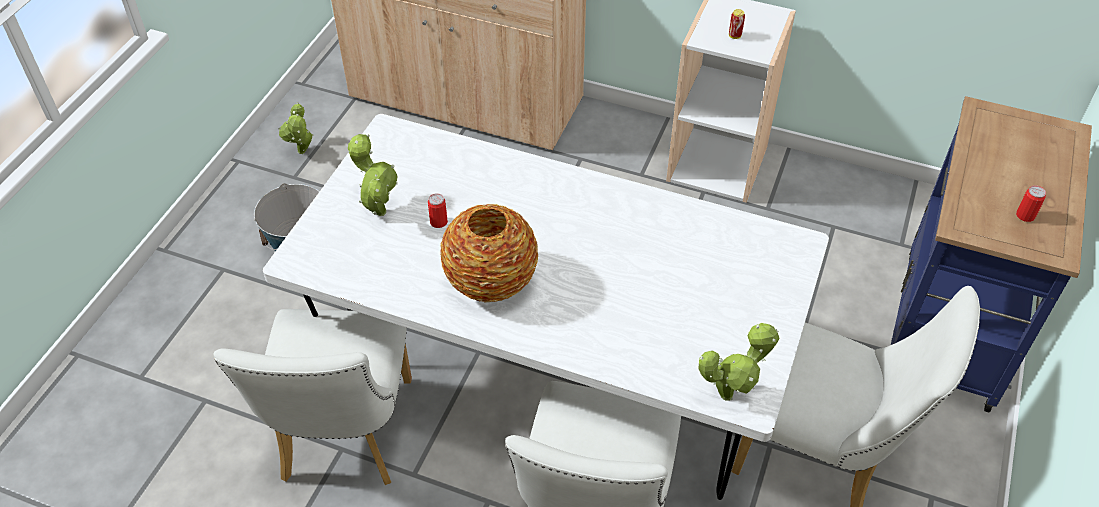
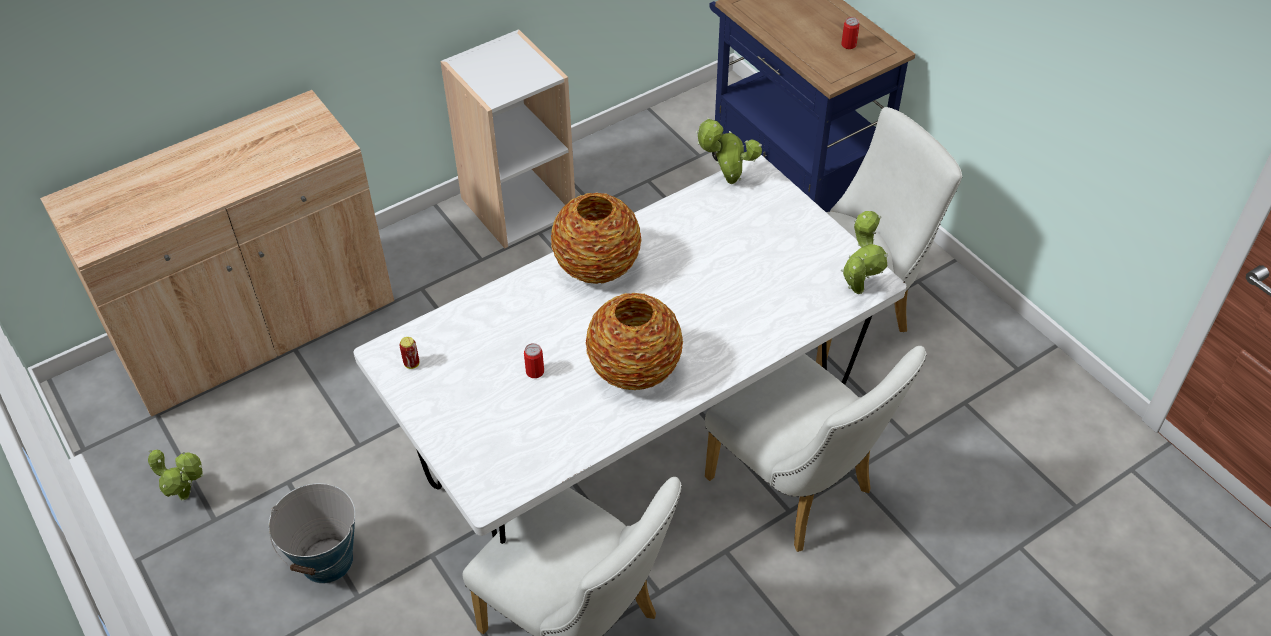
camera: 55 degrees left, 0 degrees up
potted plant [348,134,398,216] -> potted plant moved to [696,118,762,184]
can [729,9,745,39] -> can moved to [399,337,419,369]
none -> vase [551,192,642,284]

